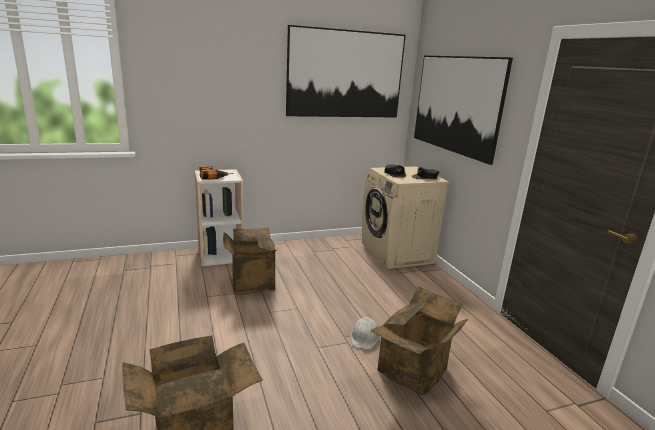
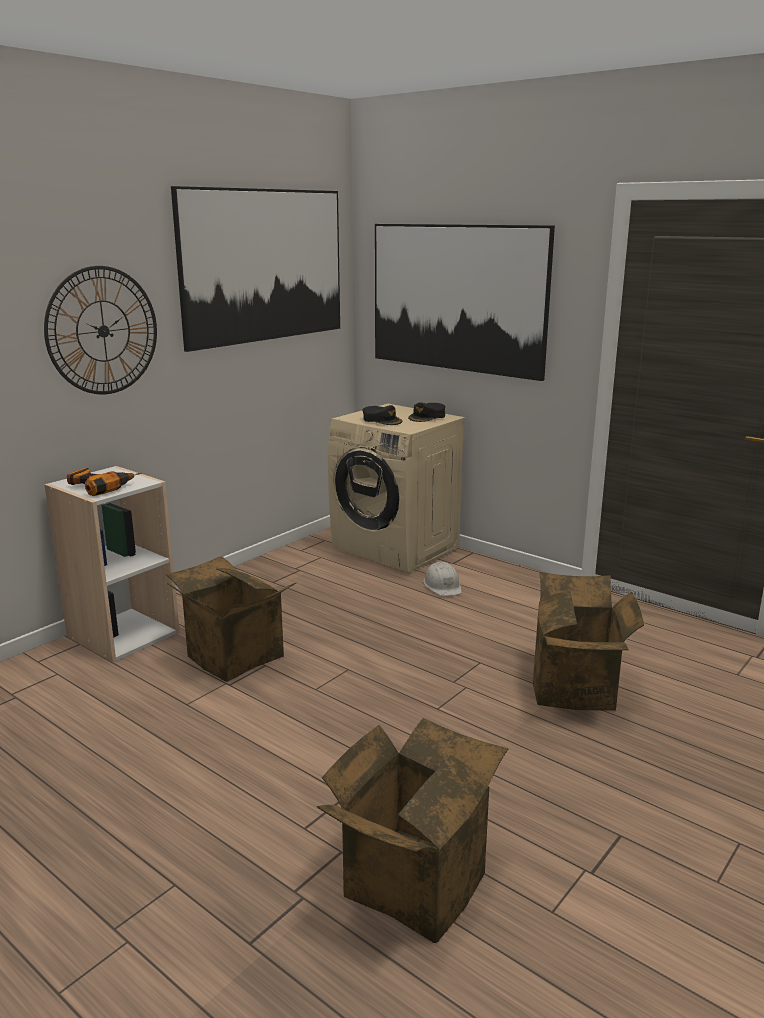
camera: 30 degrees left, 0 degrees up
white hard hat [351,317,380,350] -> white hard hat moved to [423,562,462,596]
none -> wall clock [44,266,157,395]

